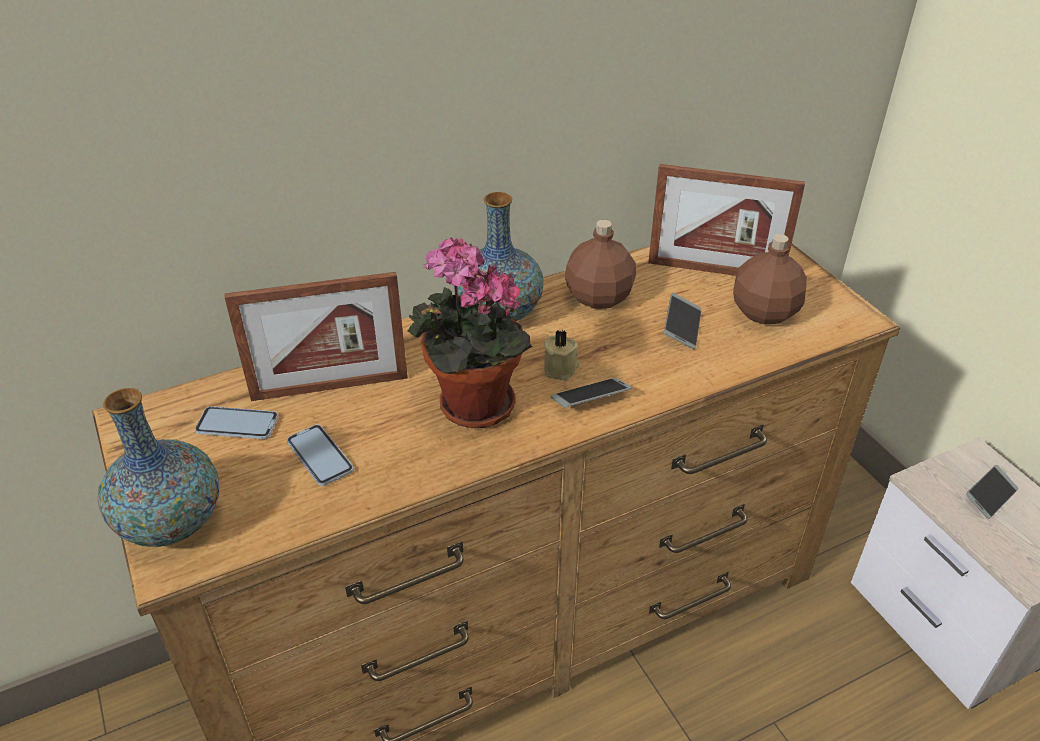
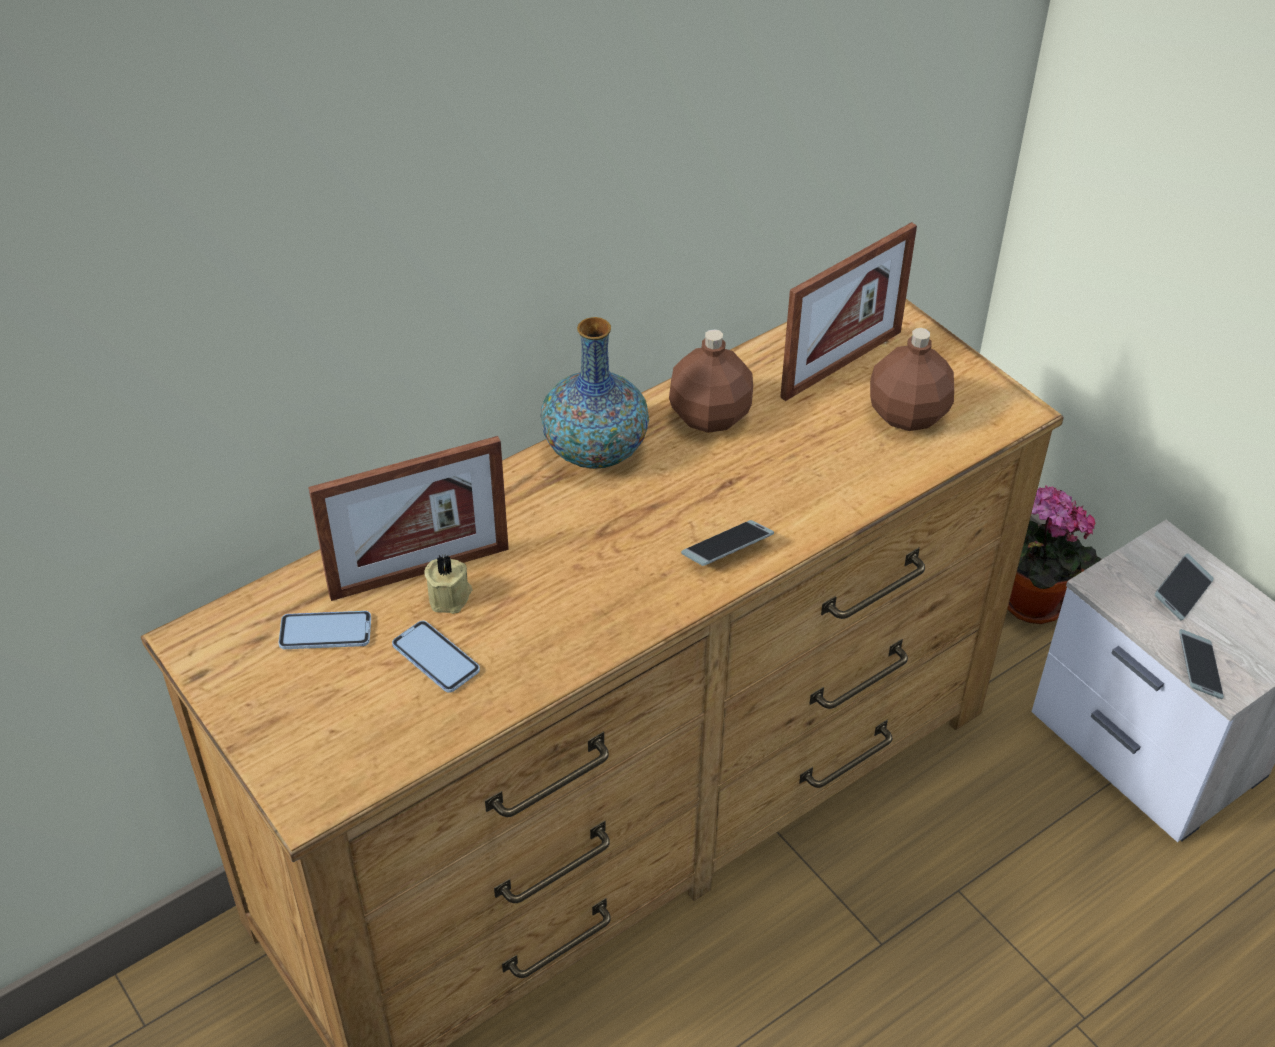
camera: 10 degrees left, 5 degrees up
vase [98,388,219,547] -> none
potted plant [408,237,533,428] -> potted plant moved to [1007,485,1101,624]
beige candle [544,330,580,381] -> beige candle moved to [424,555,473,614]
picture frame [648,164,805,276] -> picture frame turned 45 degrees counterclockwise [780,222,917,401]
phone [664,293,702,349] -> phone moved to [1179,629,1224,699]

